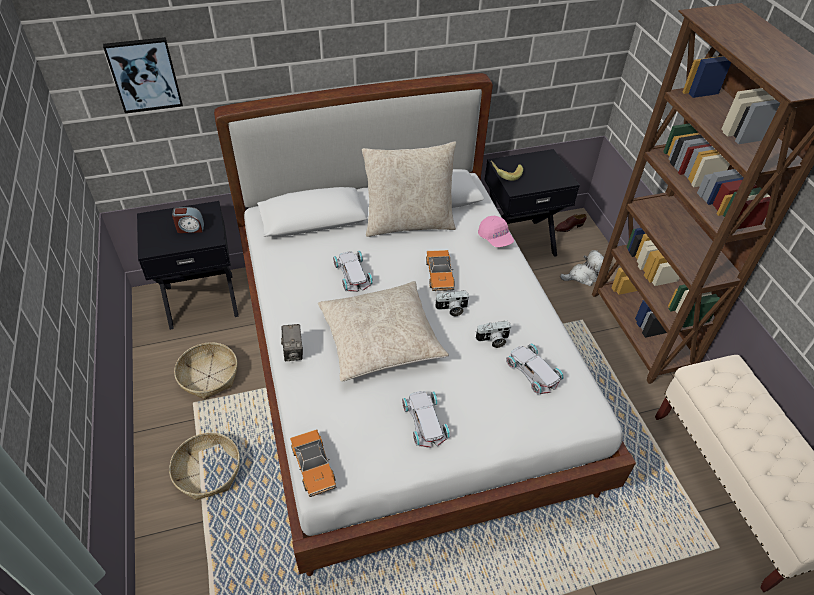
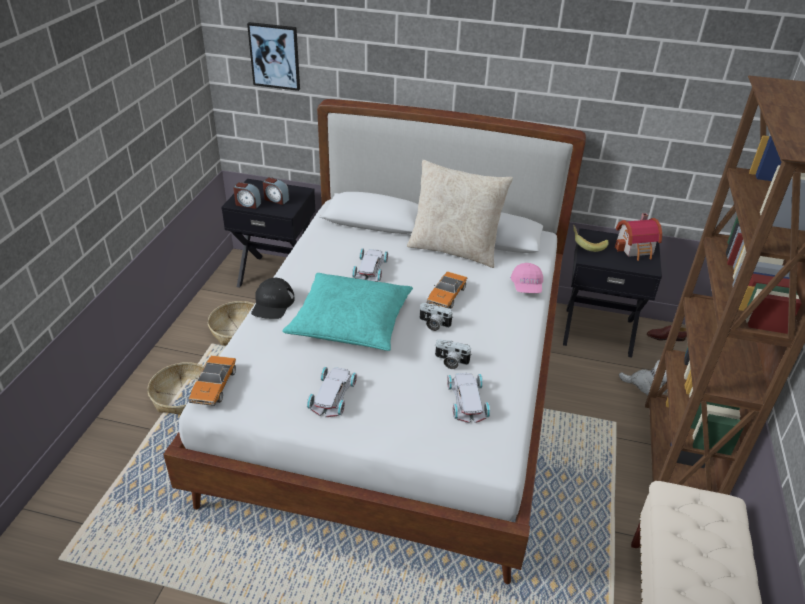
camera: 30 degrees right, 10 degrees down
camera [281,324,303,361] -> black cap [251,278,295,319]
beige pillow [318,281,449,382] -> turquoise pillow [282,273,413,351]
none -> alarm clock [233,182,261,209]
none -> toy house [615,213,662,261]

